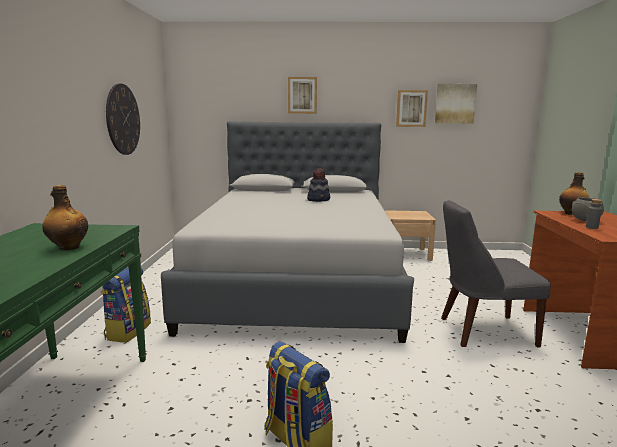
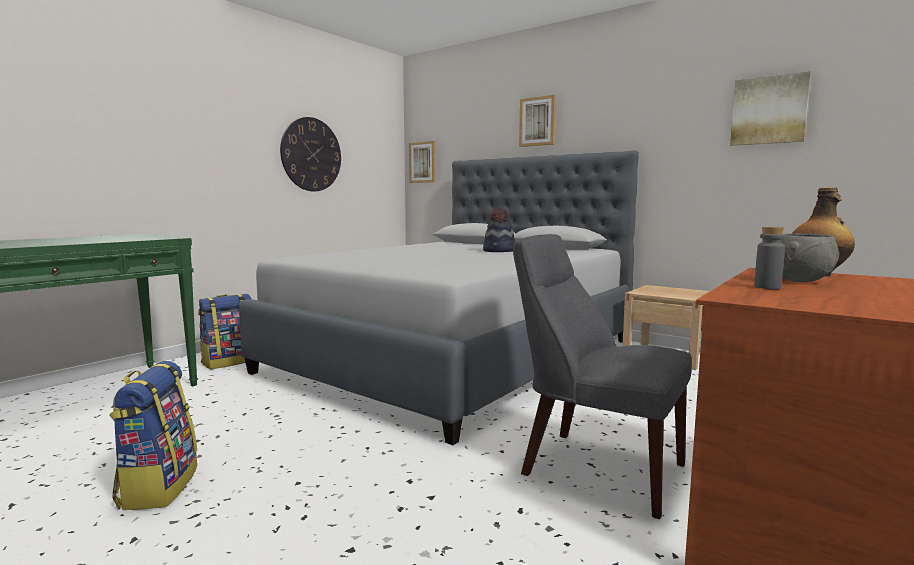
camera: 35 degrees right, 5 degrees down
bottle [42,185,88,250] -> none
picture [396,90,428,127] -> picture moved to [409,141,436,183]

